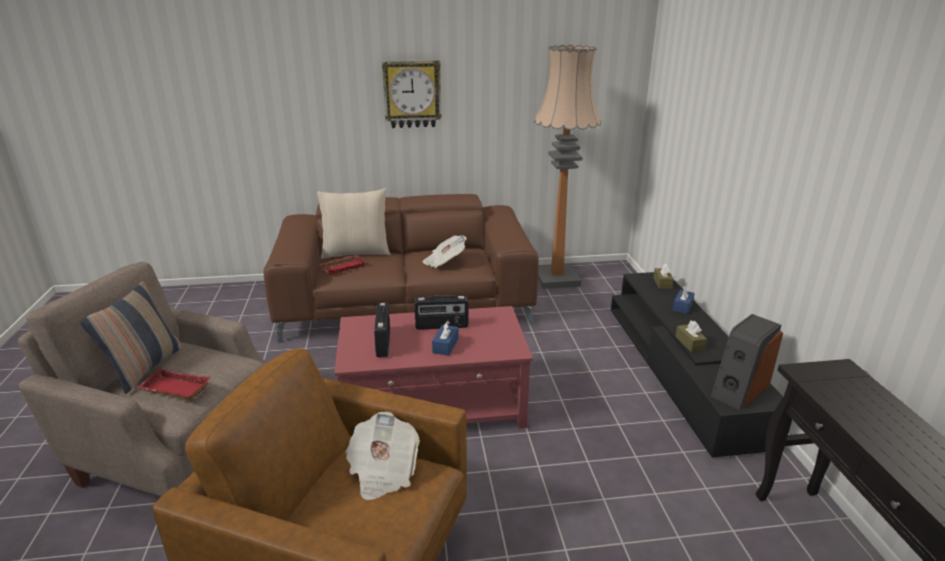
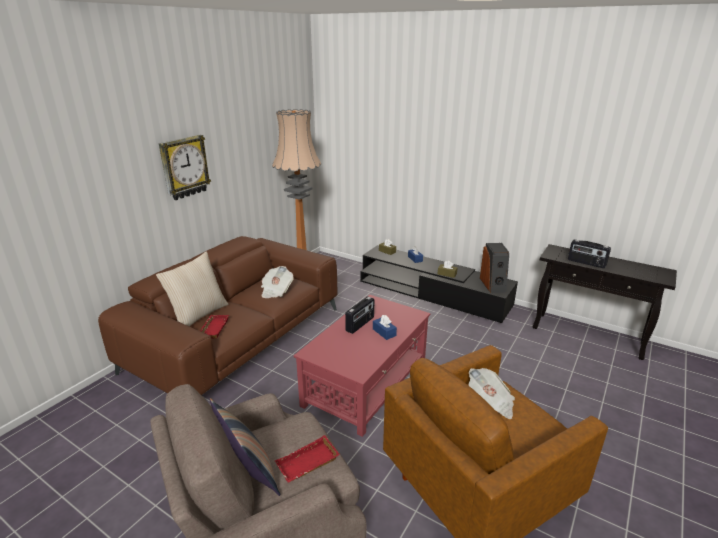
camera: 50 degrees left, 0 degrees up
radio [374,303,390,357] -> radio moved to [568,240,611,268]

